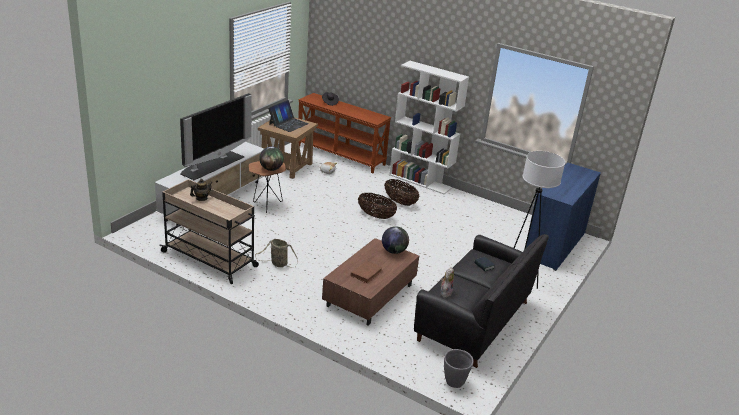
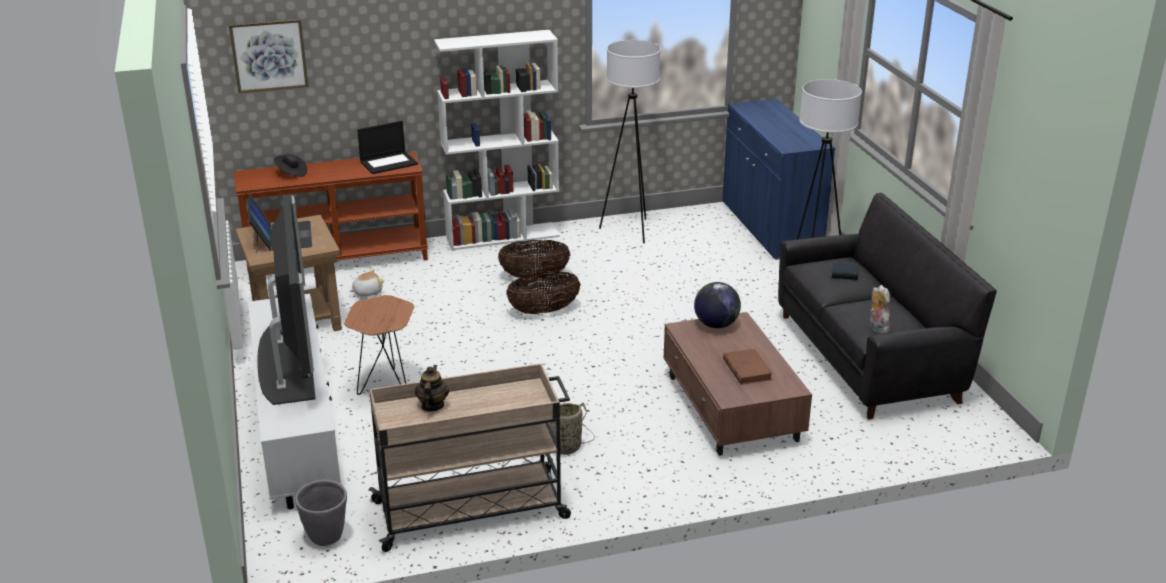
camera: 45 degrees left, 0 degrees up
globe [259,147,284,171] -> none
grey planter [444,349,473,388] -> grey planter moved to [295,480,347,546]
none -> picture [229,19,308,93]
none -> laptop [357,121,418,174]
none -> white floor lamp [599,40,661,243]

